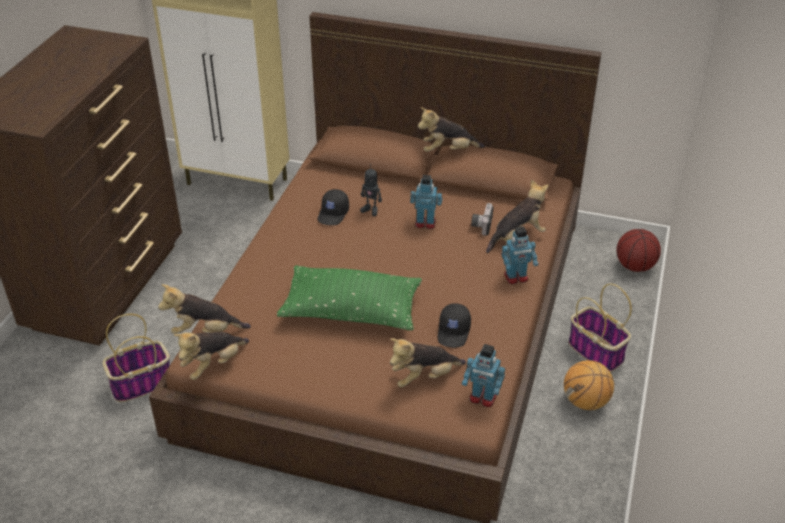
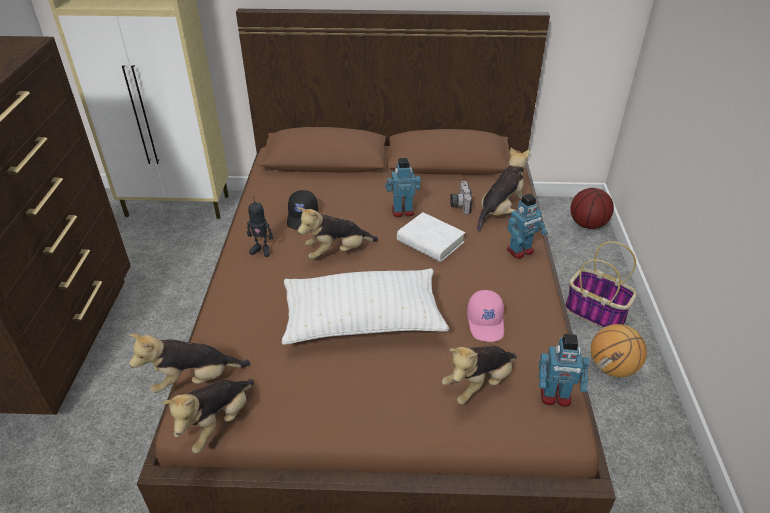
camera: 15 degrees left, 0 degrees up
basket [102,314,170,402] -> none
green pillow [277,265,422,331] -> white pillow [281,268,449,345]
toy robot [360,164,382,216] -> toy robot moved to [247,196,273,257]
plush toy [418,107,484,152] -> plush toy moved to [298,207,378,259]
black cap [438,303,471,348] -> pink cap [467,290,504,342]
none -> white book [397,212,465,262]

